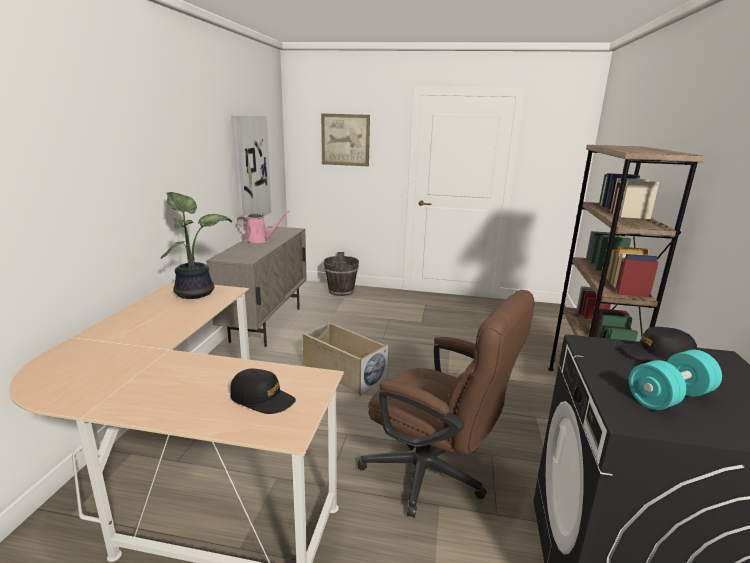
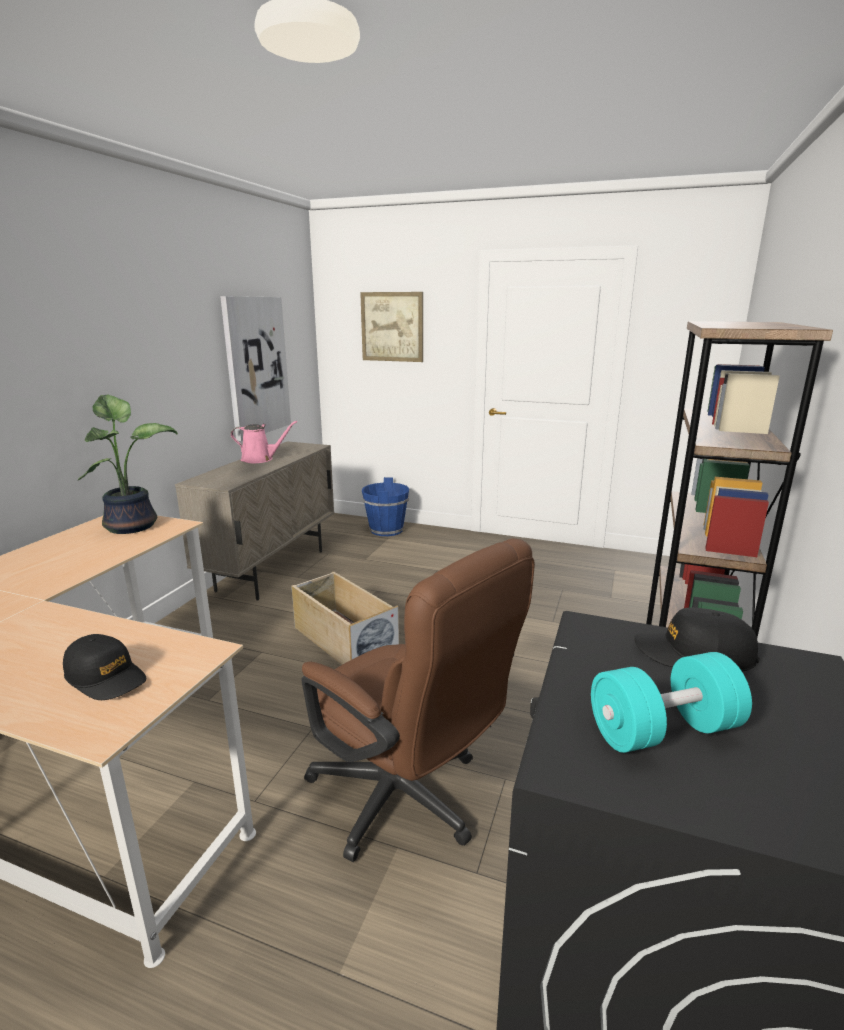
camera: 10 degrees right, 0 degrees up
brown bucket [324,252,359,296] -> blue bucket [362,477,409,536]

